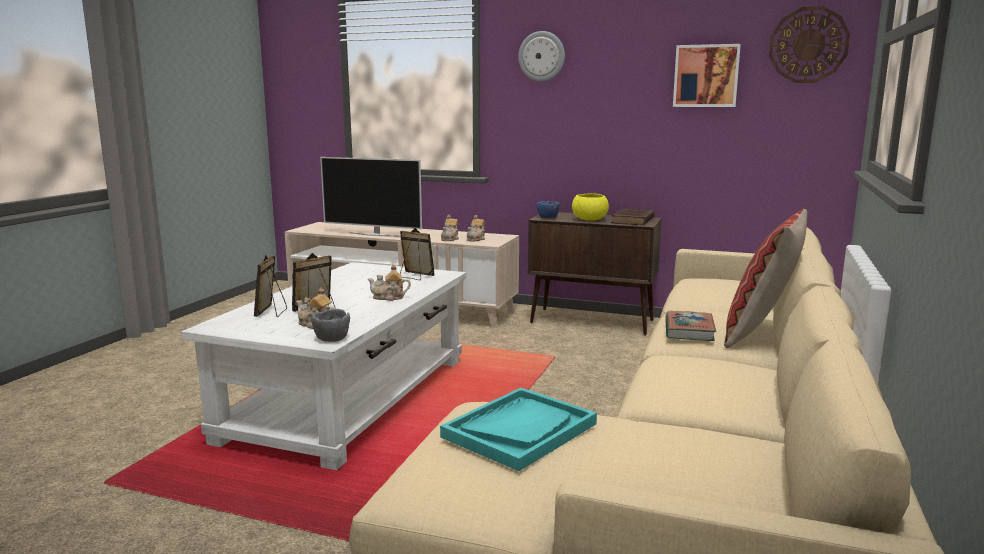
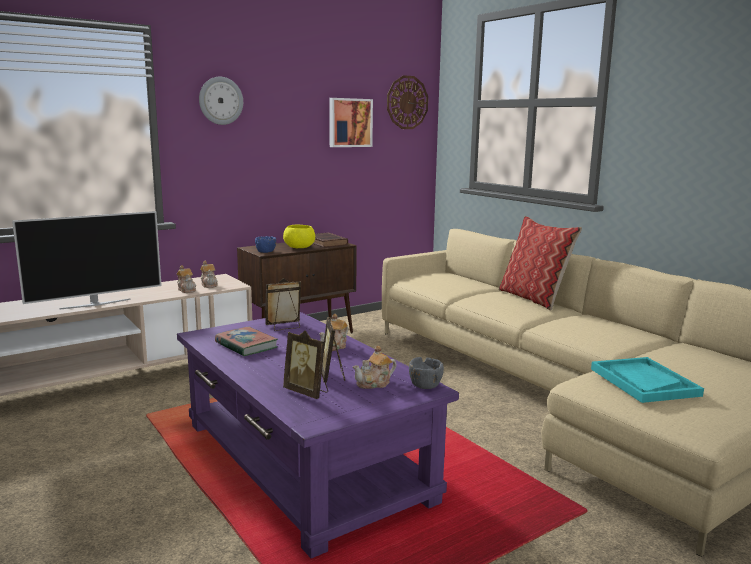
camera: 55 degrees left, 0 degrees up
white coffee table [181,262,467,470] -> purple coffee table [177,312,459,558]
book [665,311,716,341] -> book moved to [215,327,278,356]

